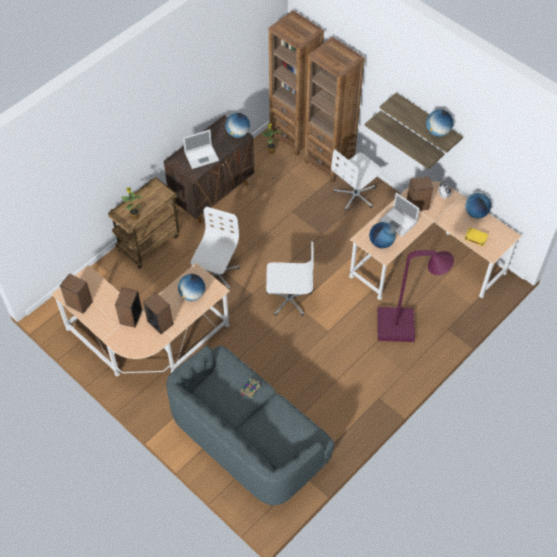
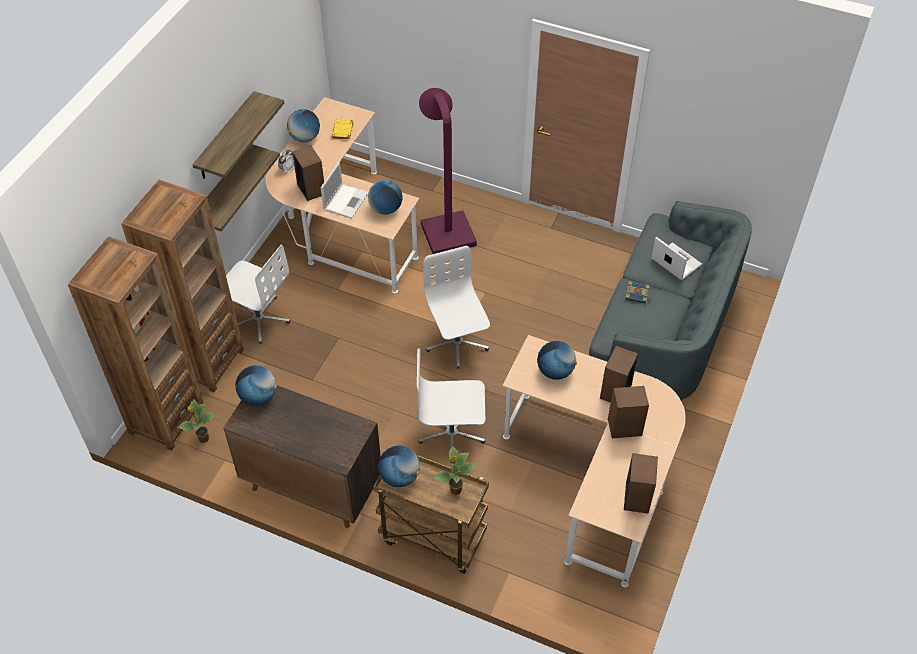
camera: 110 degrees left, 5 degrees down
laptop [183,129,219,169] -> laptop moved to [651,237,702,280]
globe [426,109,453,137] -> globe moved to [378,445,420,487]

